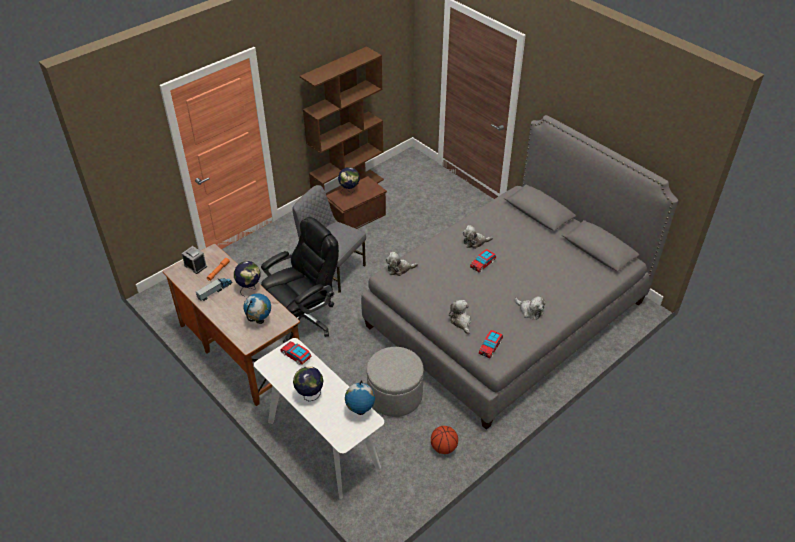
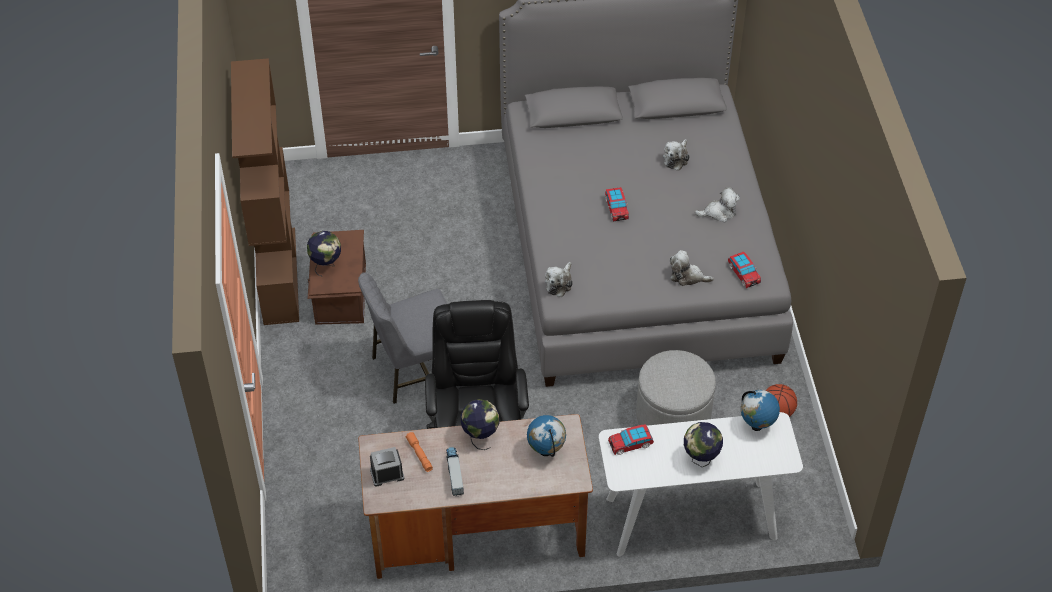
camera: 55 degrees left, 5 degrees up
plush toy [463,225,493,249] -> plush toy moved to [663,139,690,171]

